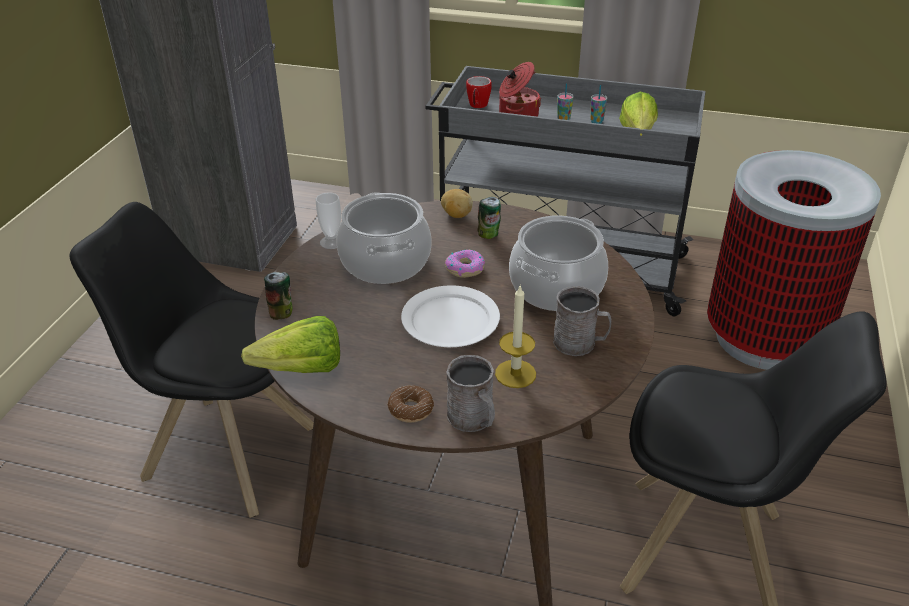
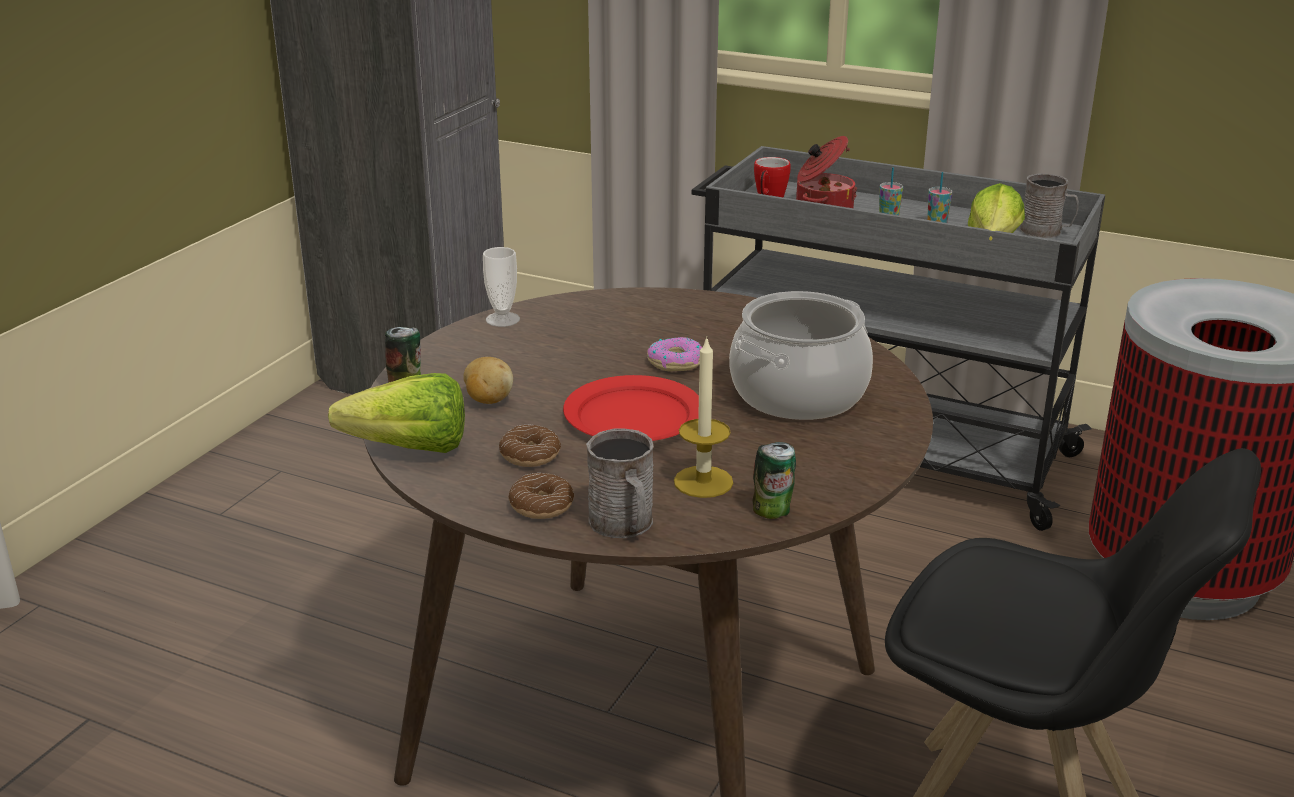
camera: 10 degrees right, 10 degrees down
black chair [70,202,314,518] -> none
cooking pot [337,192,432,284] -> none
white plate [401,285,500,347] -> red plate [563,375,699,441]
potato [441,189,473,218] -> potato moved to [463,357,513,404]
can [478,197,501,239] -> can moved to [753,442,796,519]
grey mug [553,286,611,356] -> grey mug moved to [1020,173,1079,238]
none -> donut [499,425,561,467]

